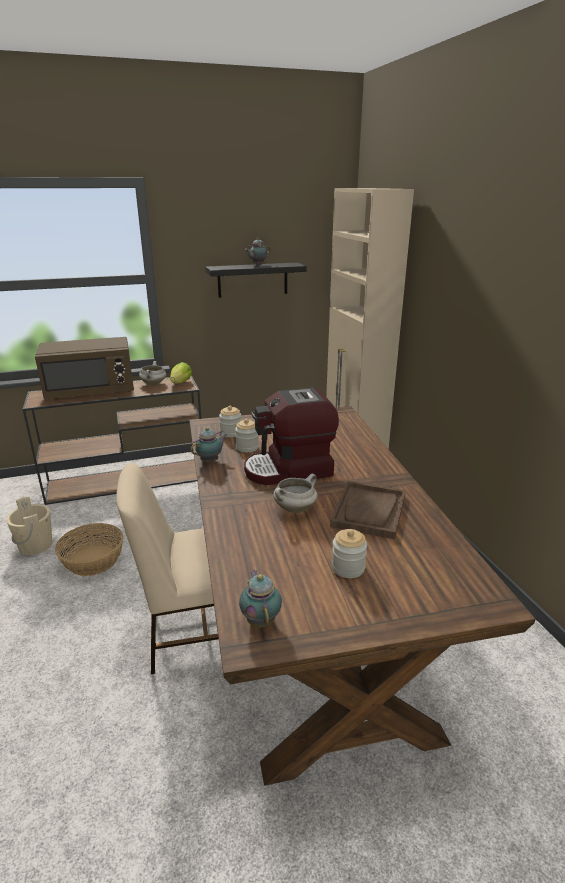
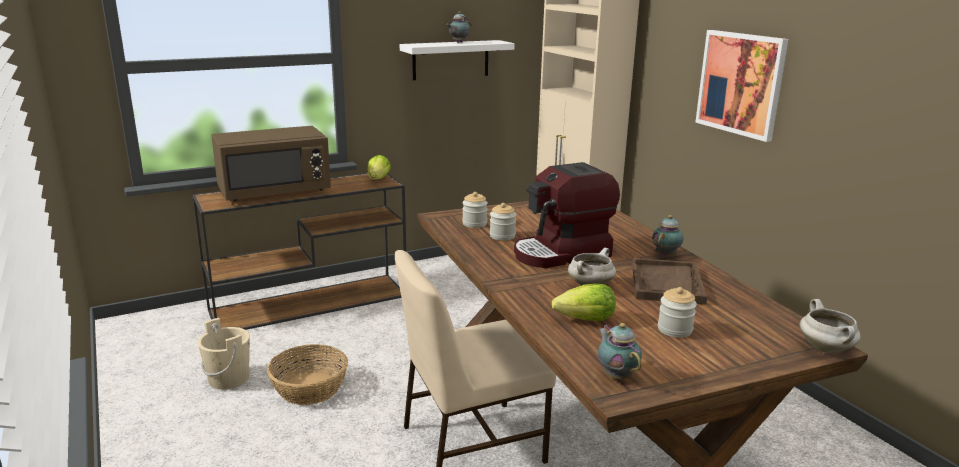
camera: 10 degrees left, 5 degrees down
white cooking pot [139,361,166,385] -> white cooking pot moved to [800,299,860,353]
teapot [191,427,227,463] -> teapot moved to [652,215,683,256]
black shelf [205,263,307,298] -> white shelf [400,40,515,80]
none -> lettuce [552,284,616,321]
none -> picture [695,30,788,142]

